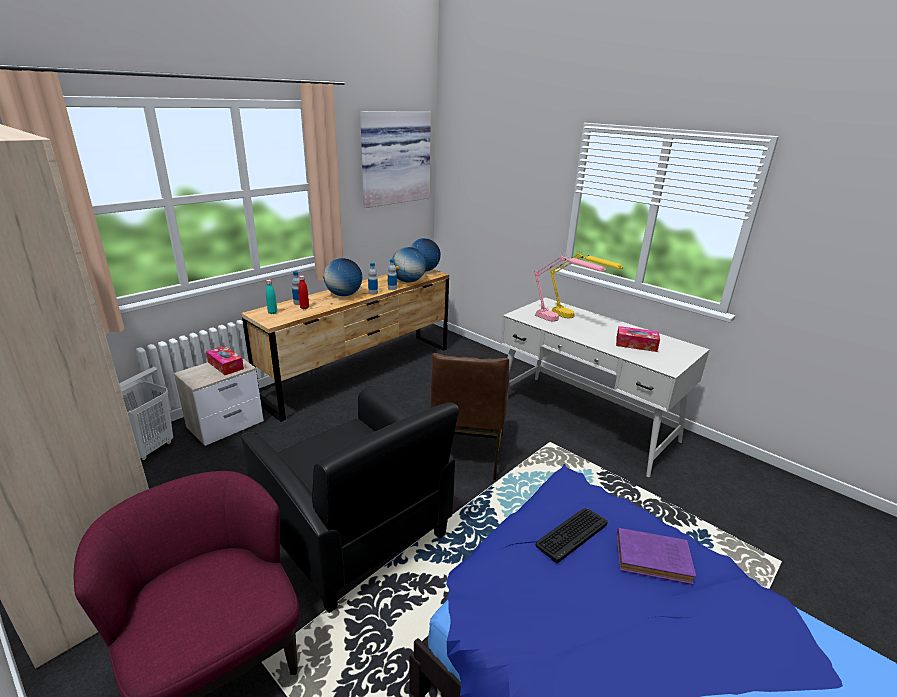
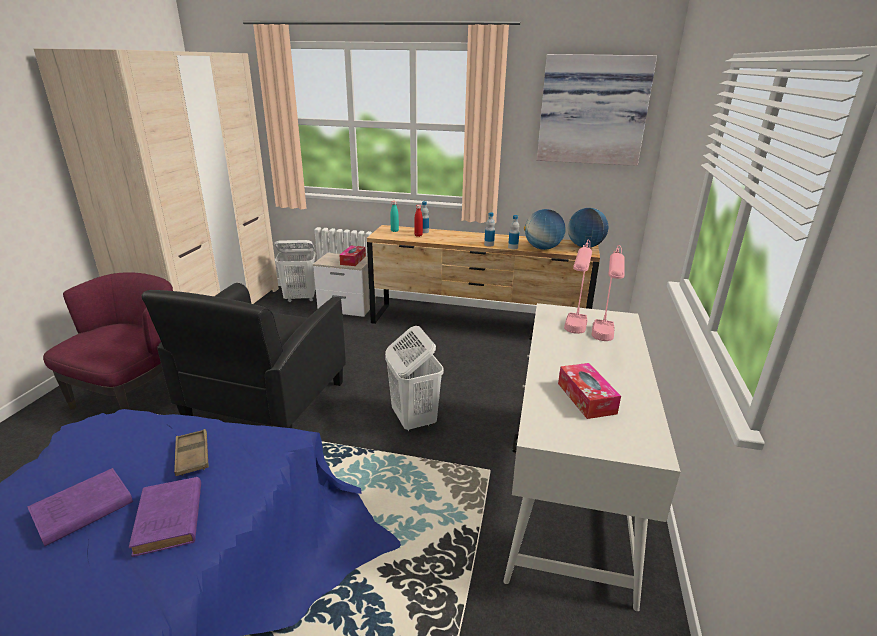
camera: 60 degrees right, 0 degrees up
globe [323,258,362,296] -> none
brown chair [430,353,509,480] -> white laundry basket [385,326,444,432]
keyboard [535,508,608,563] -> brown tray [174,429,209,476]
yellow table lamp [549,251,623,318] -> pink table lamp [592,245,624,341]
none -> purple book [27,468,133,546]

